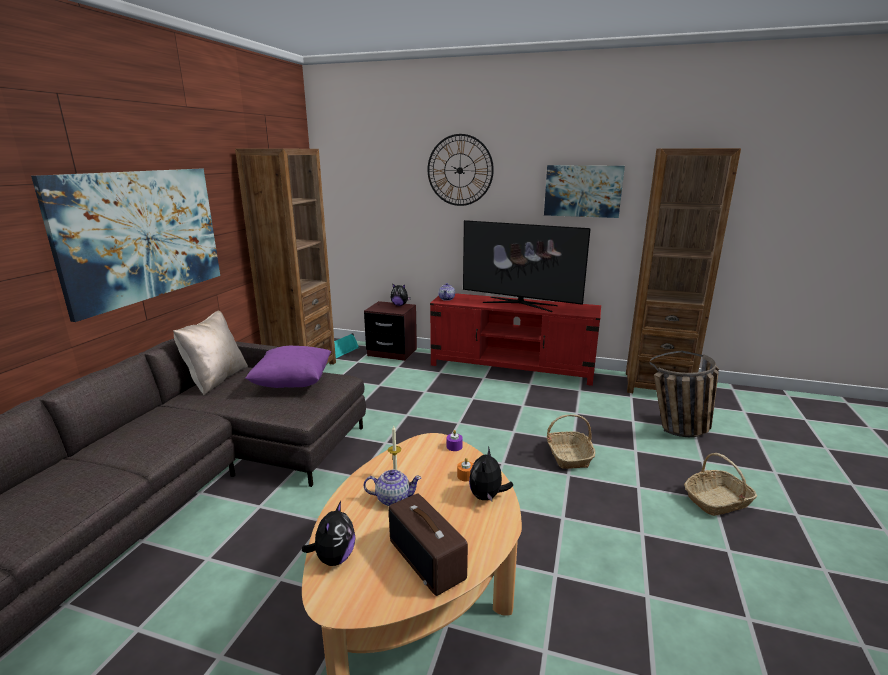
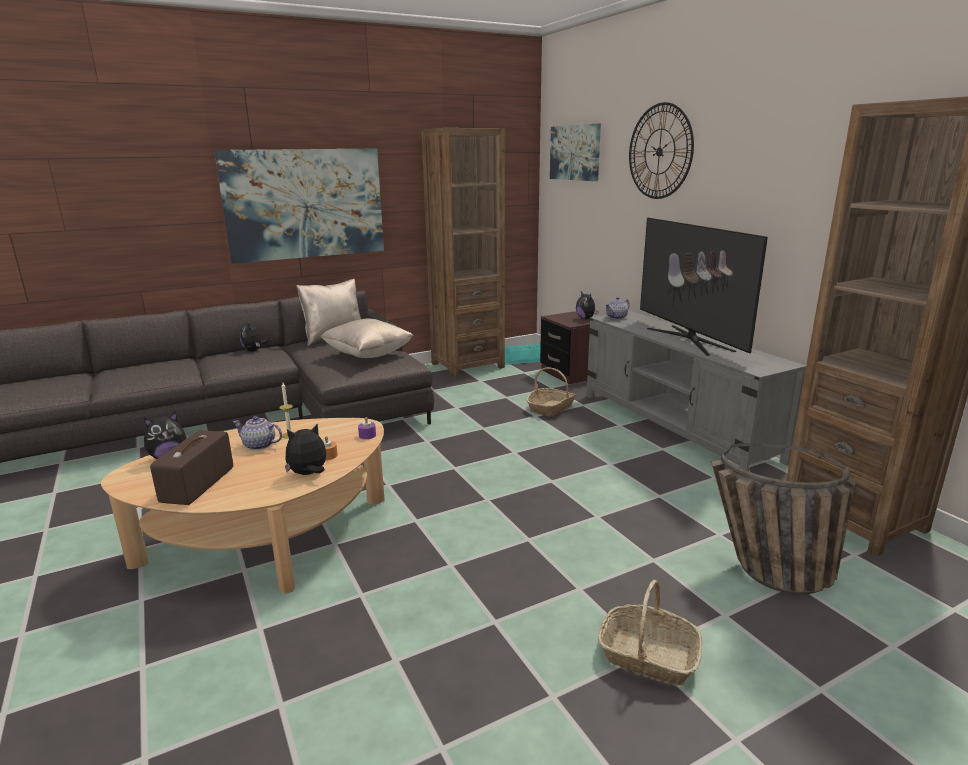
camera: 45 degrees right, 0 degrees up
purple pillow [245,346,331,388] -> beige pillow [320,319,414,358]
teapot [364,470,422,506] -> teapot turned 150 degrees clockwise [233,416,282,450]
red tv stand [430,293,601,386] -> grey tv stand [586,311,806,471]
picture [544,165,625,218] -> picture moved to [550,123,601,181]
basket [547,414,595,469] -> basket moved to [526,367,576,417]
none -> plush toy [240,319,269,352]

